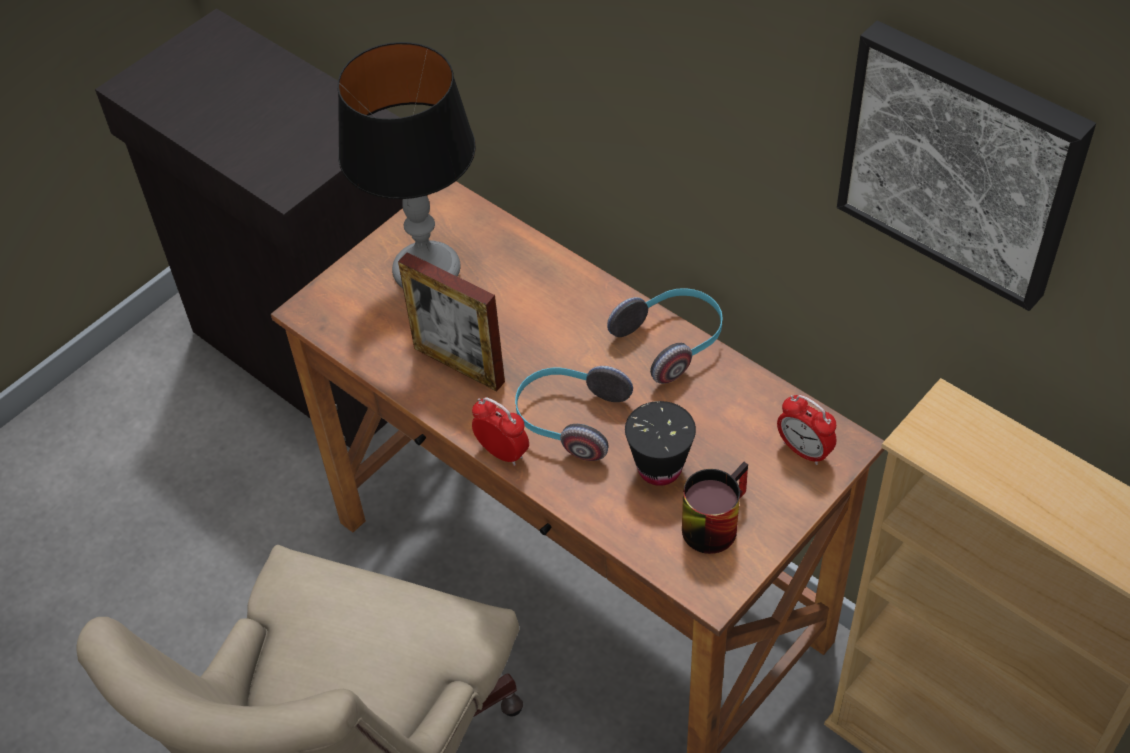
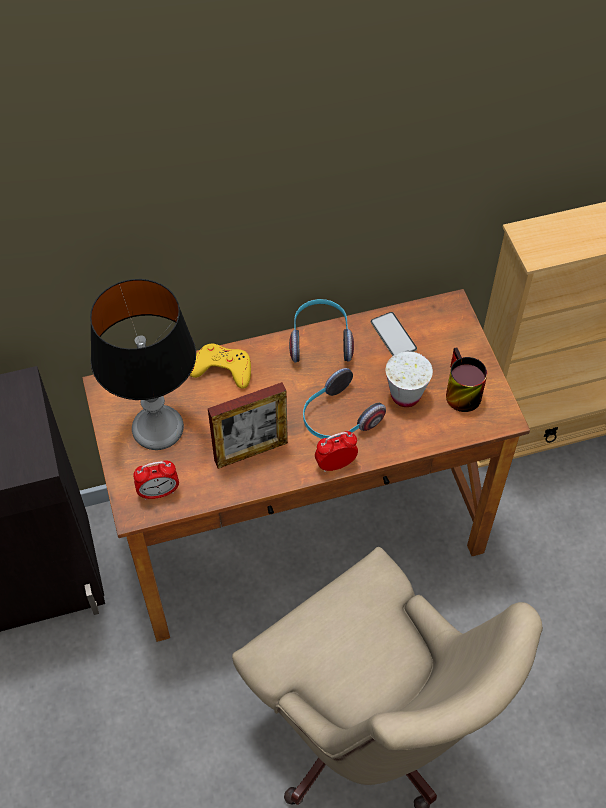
camera: 60 degrees left, 5 degrees up
black cup [625,401,696,486] -> white cup [386,351,433,407]
alarm clock [777,395,836,465] -> alarm clock moved to [133,460,179,500]
picture [837,20,1096,311] -> none
none -> yellow game controller [190,344,251,389]
none -> phone [371,312,417,356]

